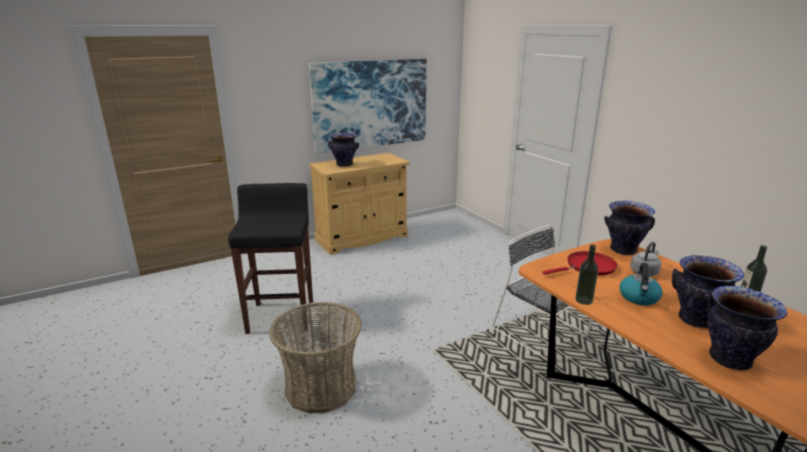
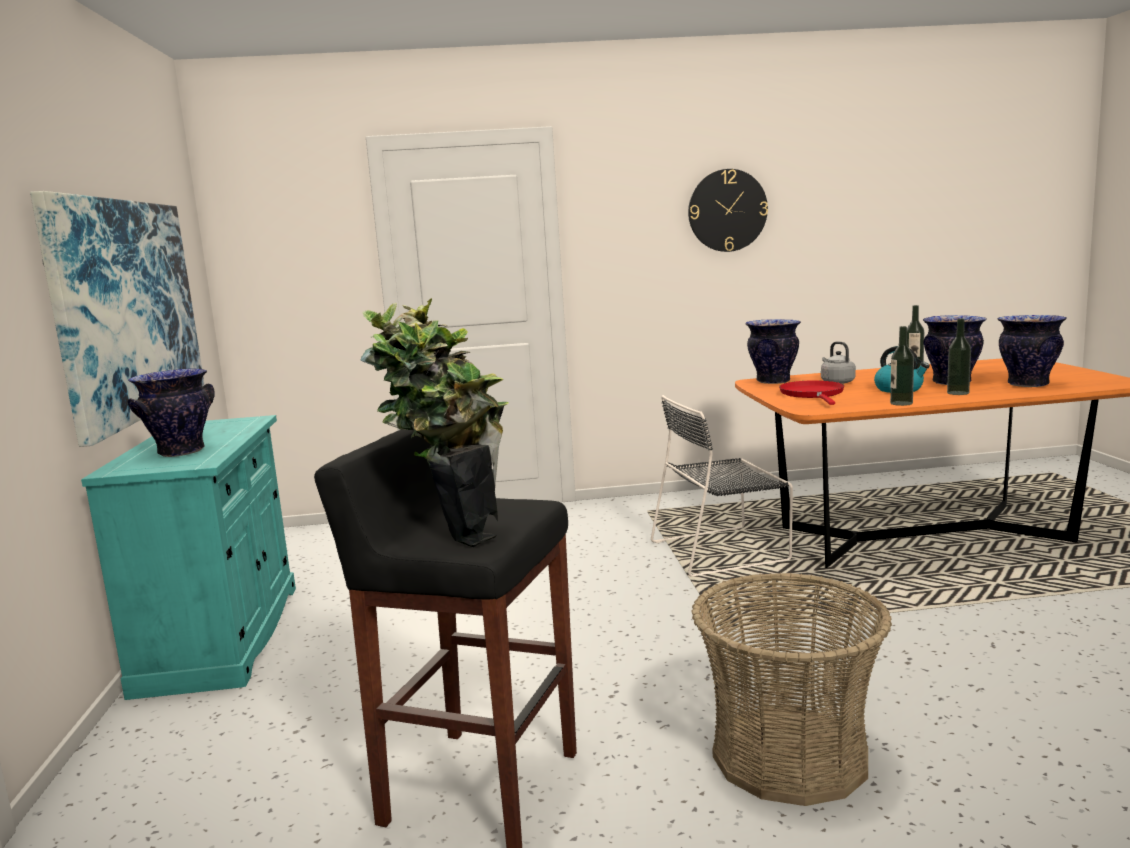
camera: 65 degrees left, 10 degrees down
beige cabinet [309,153,410,255] -> turquoise cabinet [81,415,296,700]
none -> potted plant [360,298,509,547]
none -> wall clock [688,169,768,252]
none -> bottle [947,318,971,395]

